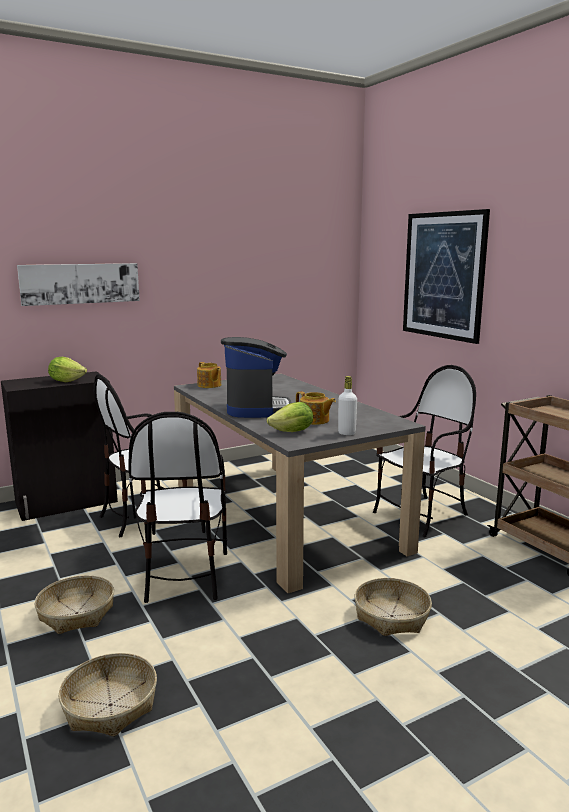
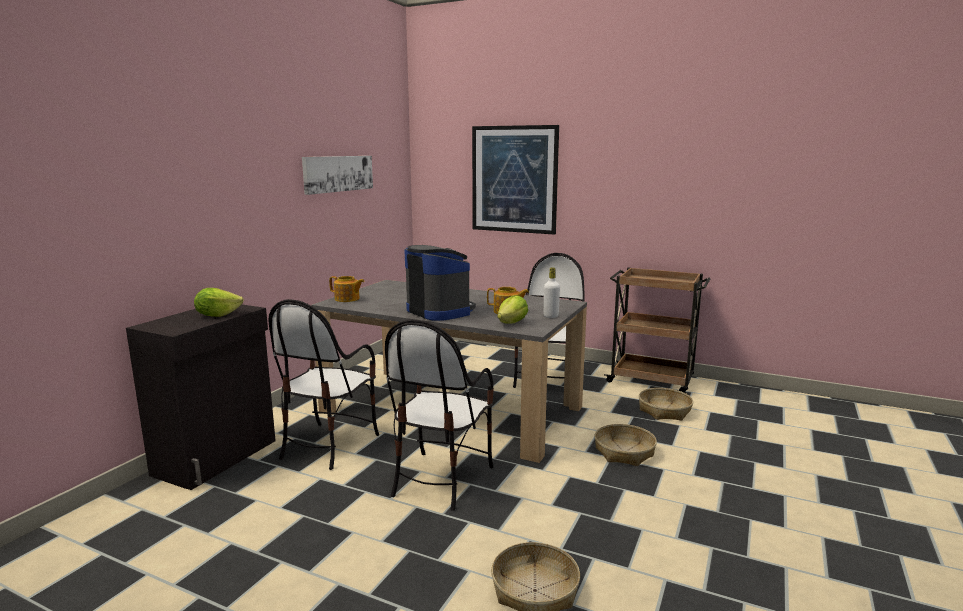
camera: 35 degrees left, 0 degrees up
picture [17,263,140,306] -> picture moved to [302,156,373,195]
basket [35,575,114,634] -> basket moved to [639,388,693,421]
chair [128,412,227,603] -> chair turned 60 degrees clockwise [385,319,494,511]

